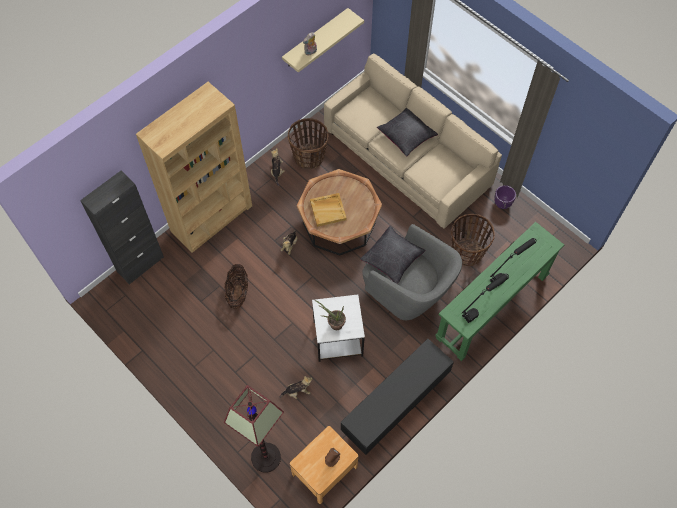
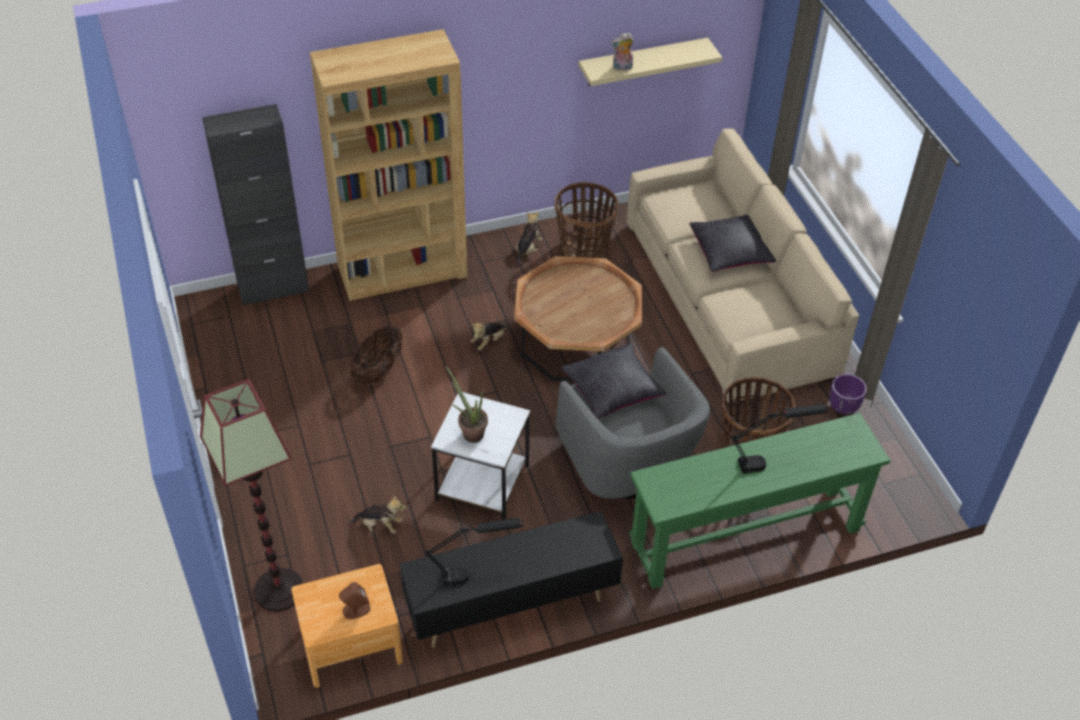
camera: 25 degrees right, 15 degrees down
beige tray [310,193,347,227] -> none
black table lamp [462,273,509,323] -> black table lamp moved to [424,518,523,587]

